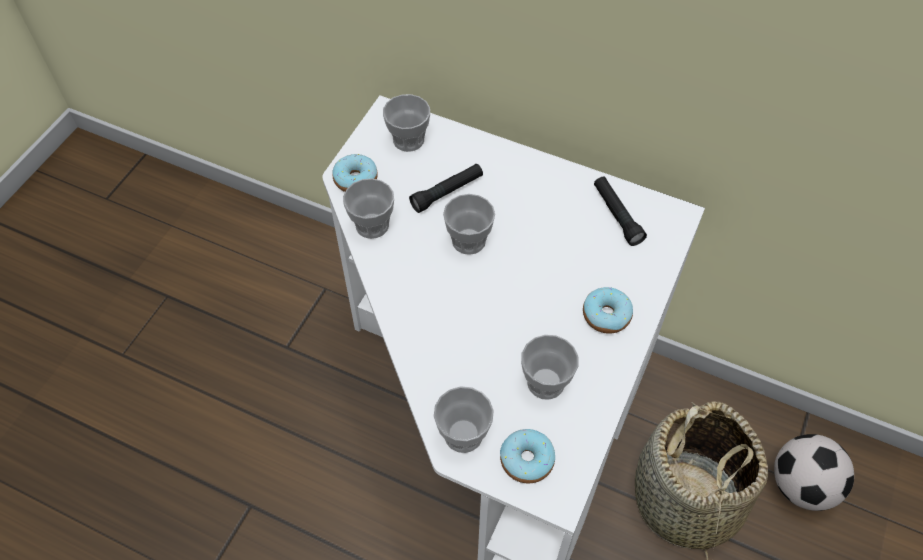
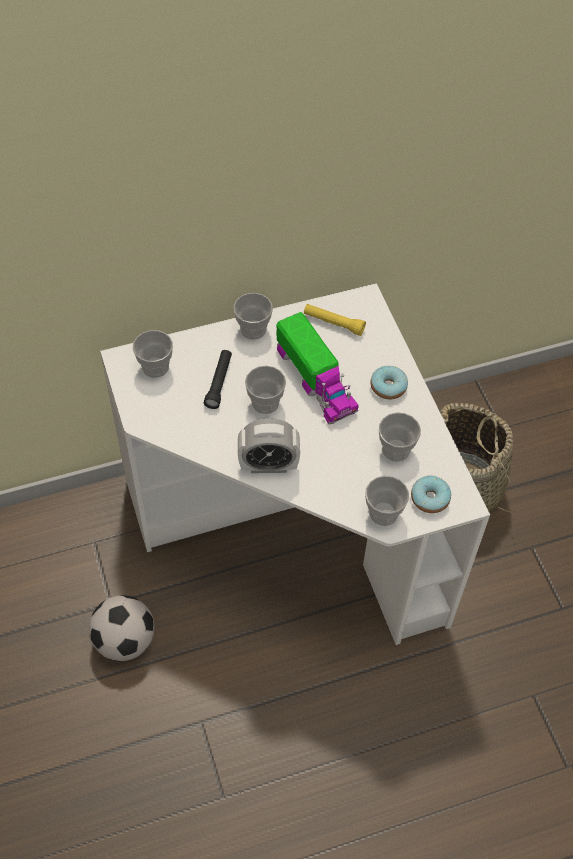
camera: 45 degrees left, 0 degrees up
donut [333,154,378,192] -> none
cup [343,178,394,239] -> cup moved to [233,293,273,340]
black flashlight [594,177,647,246] -> yellow flashlight [304,304,366,336]
football [774,434,854,511] -> football moved to [89,595,154,661]
none -> alarm clock [238,418,300,473]
none -> toy truck [276,312,359,424]

